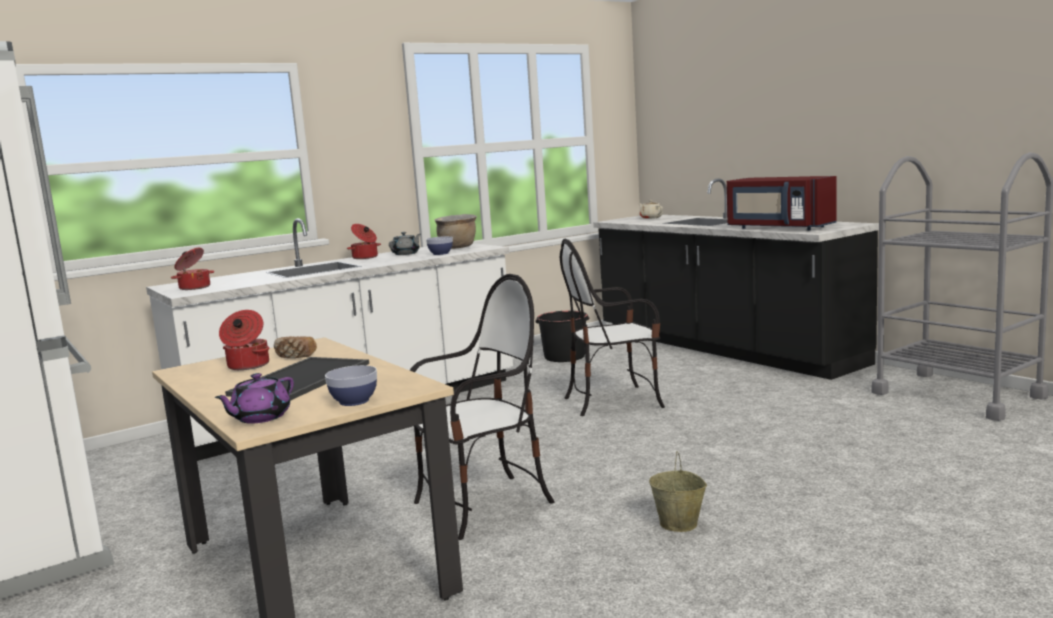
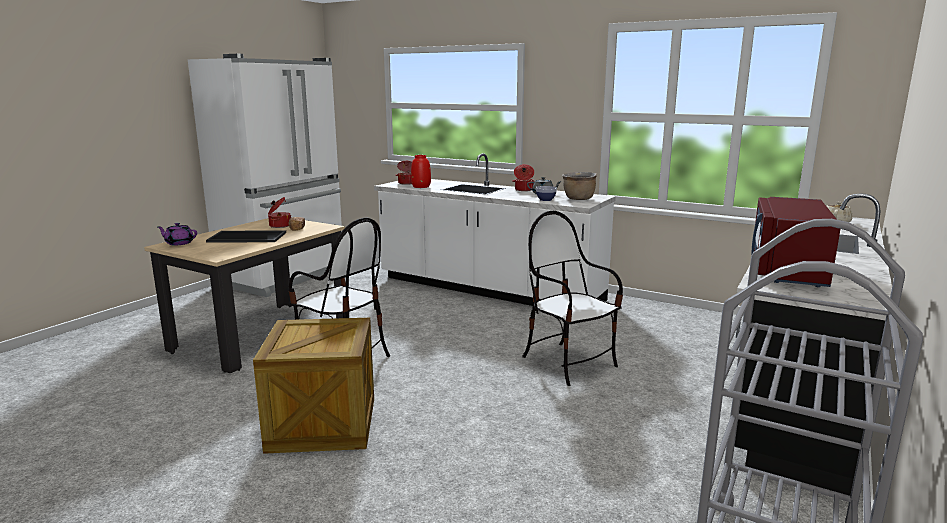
camera: 65 degrees right, 5 degrees up
bowl [325,365,377,406] -> none
black bucket [535,311,590,362] -> none
beige bucket [649,451,707,532] -> crate [253,318,374,454]
none -> red vase [411,155,431,188]

